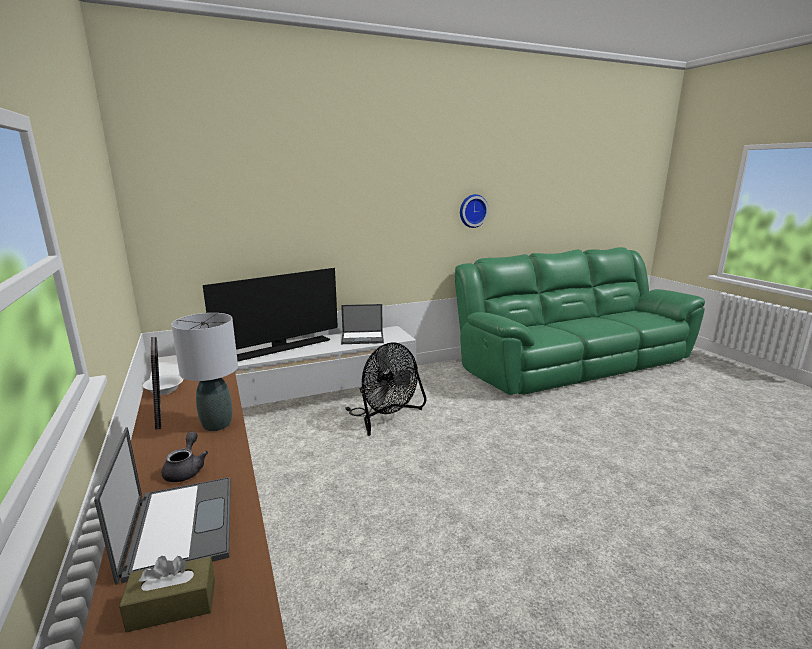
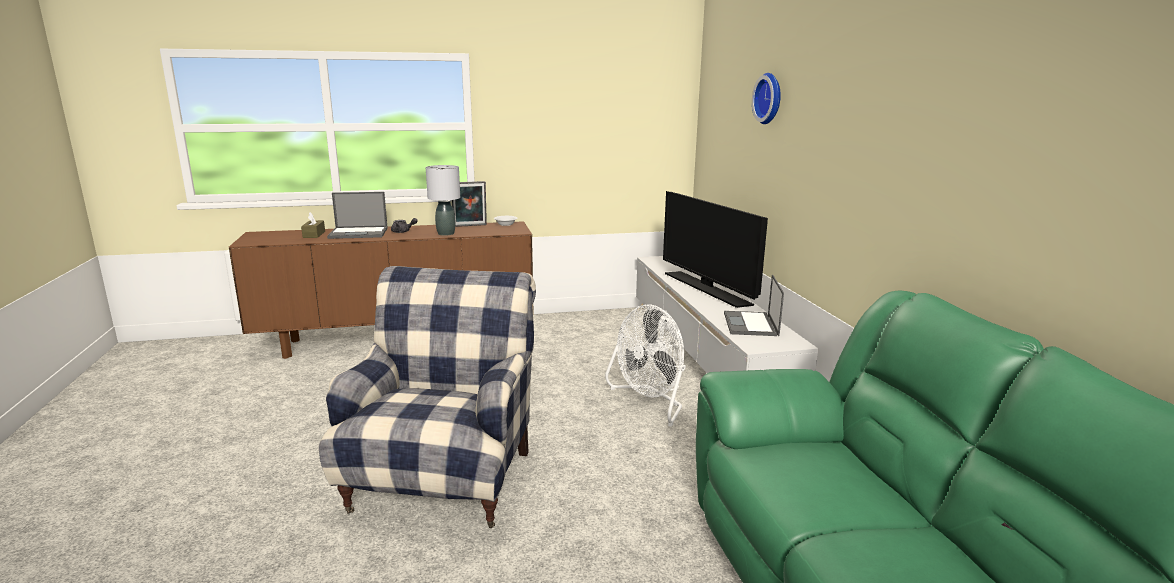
camera: 100 degrees right, 0 degrees up
black fan [346,342,426,436] -> white fan [605,304,686,427]
wall clock [460,194,489,228] -> wall clock moved to [752,73,781,124]
none -> armchair [319,266,536,528]

